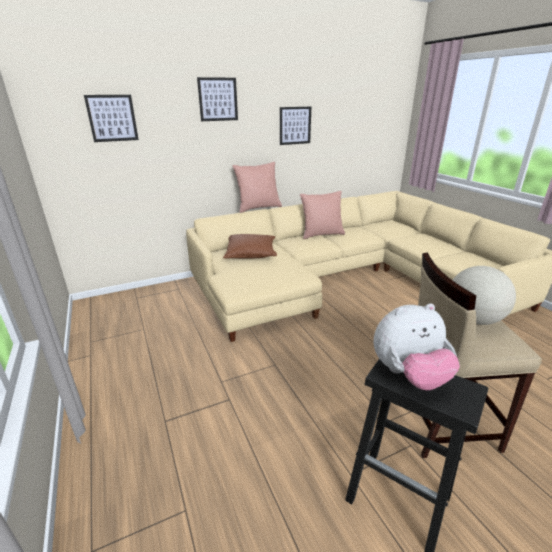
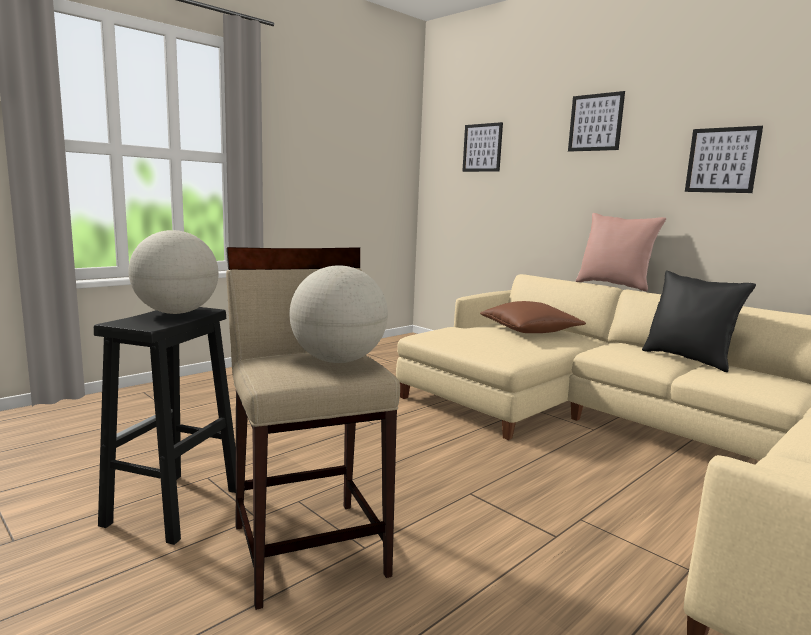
camera: 70 degrees right, 15 degrees down
pink pillow [300,191,345,239] -> black pillow [642,271,756,372]
plush toy [373,303,460,390] -> globe [128,230,219,314]

